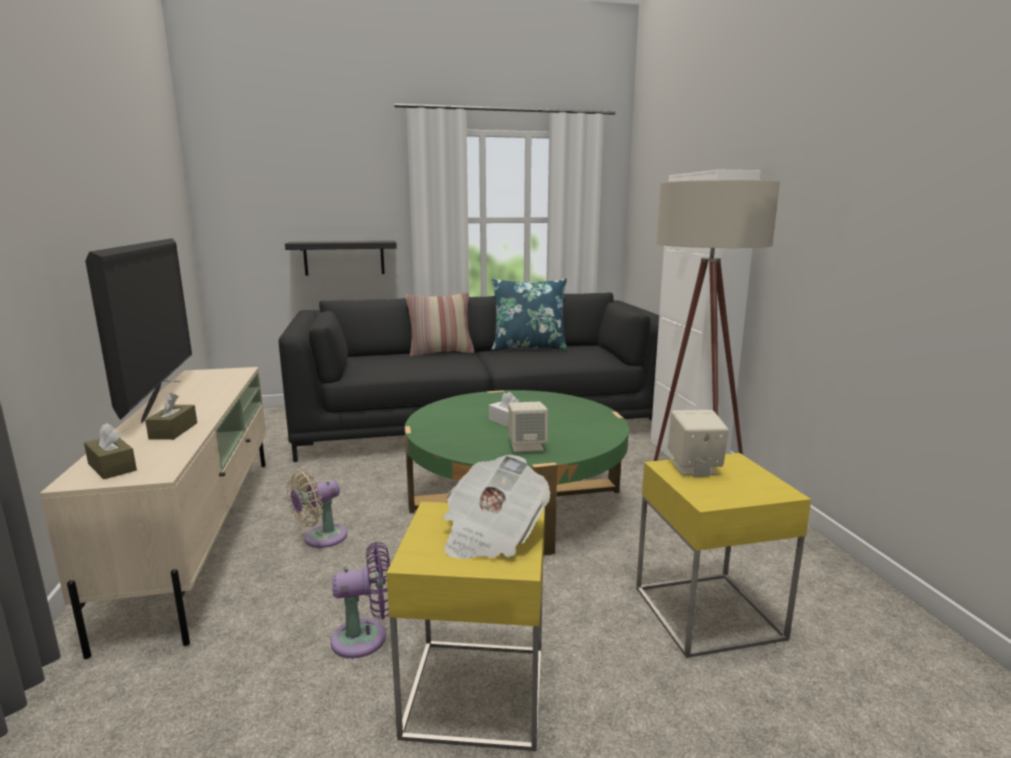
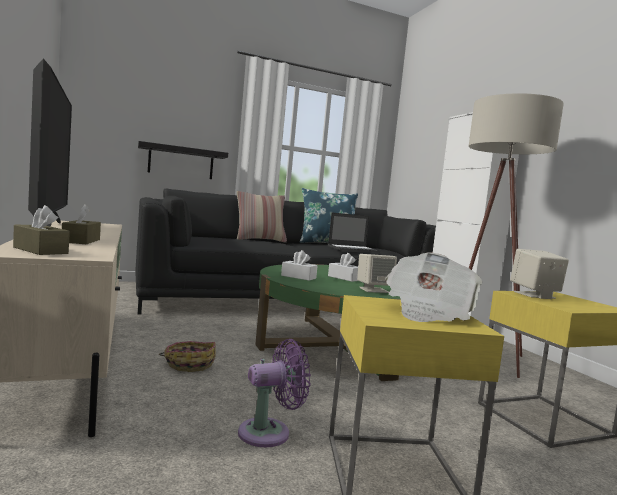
camera: 10 degrees left, 10 degrees down
beige fan [286,470,347,548] -> basket [159,341,216,372]
none -> white tissue box [281,250,318,281]
none -> laptop [328,212,380,253]

